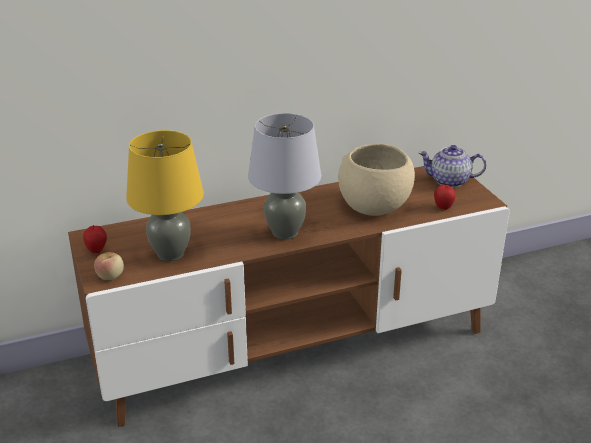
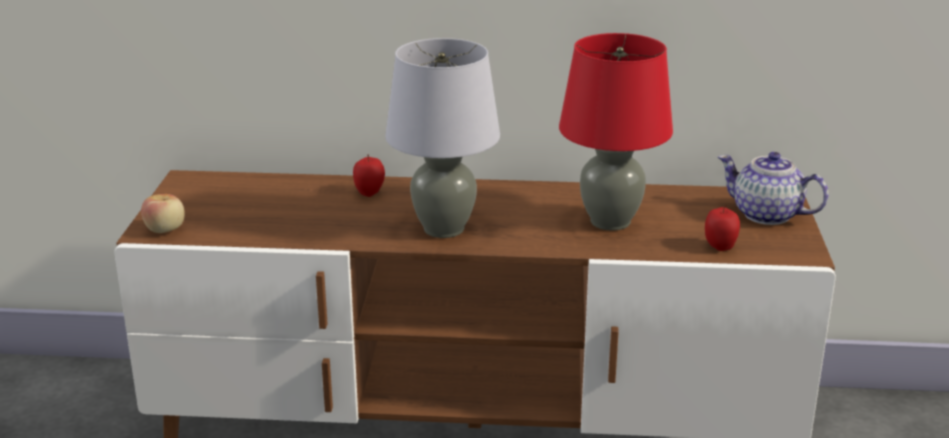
camera: 25 degrees right, 5 degrees down
apple [83,225,107,253] -> apple moved to [353,154,385,197]
yellow table lamp [126,130,204,261] -> none
beige bowl [338,143,415,216] -> red table lamp [559,33,673,231]

